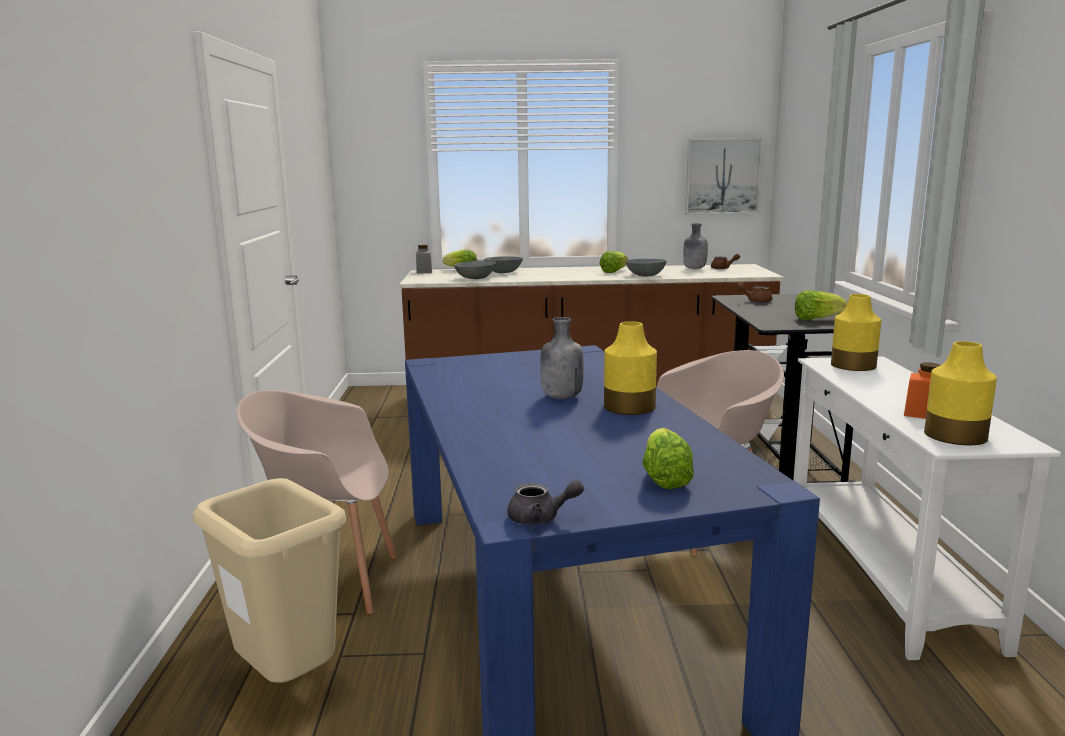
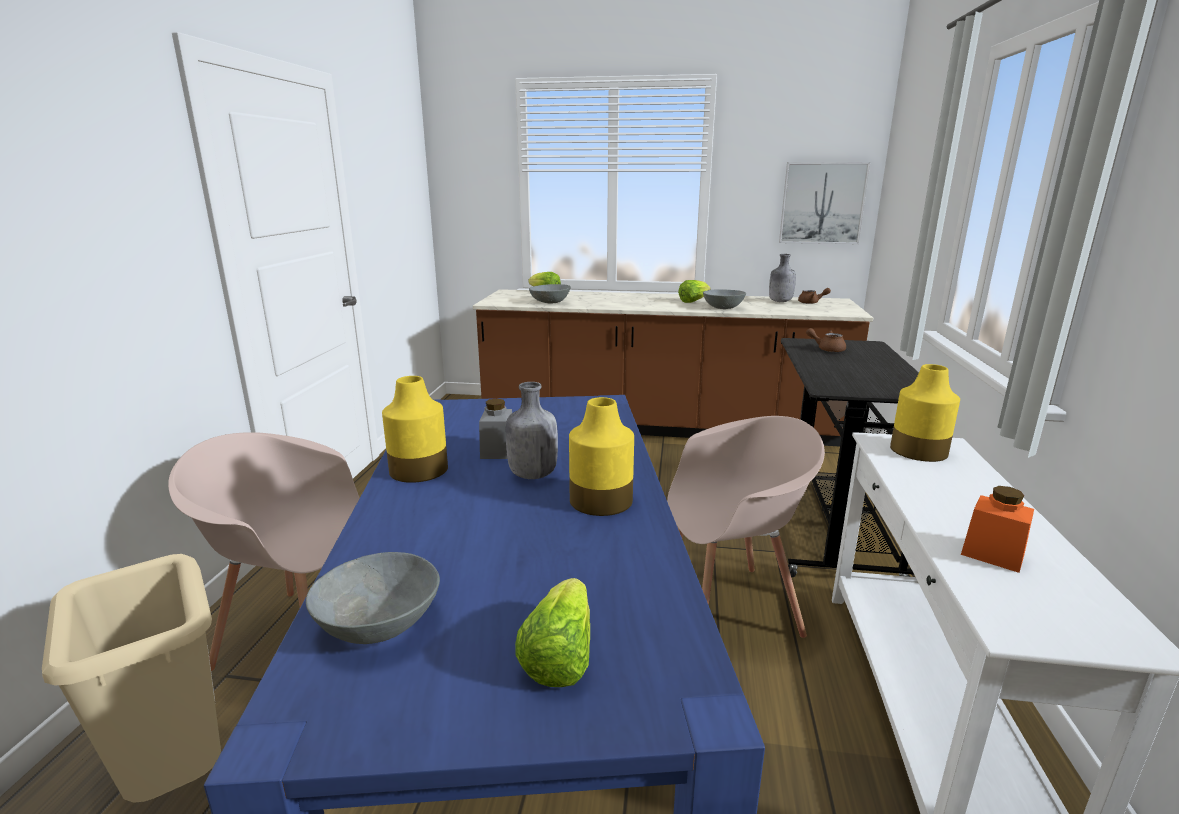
camera: 10 degrees right, 5 degrees up
grey jar [416,245,432,274] -> grey jar moved to [479,398,512,459]
grey bowl [484,256,523,273] -> grey bowl moved to [306,552,440,644]
grey teapot [508,480,584,525] -> none
lettuce [795,290,847,320] -> none
yellow vase [924,341,997,445] -> yellow vase moved to [382,376,448,483]

